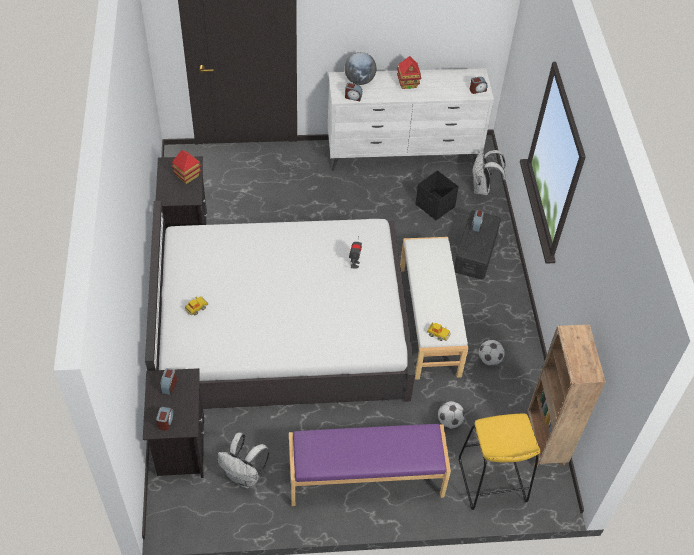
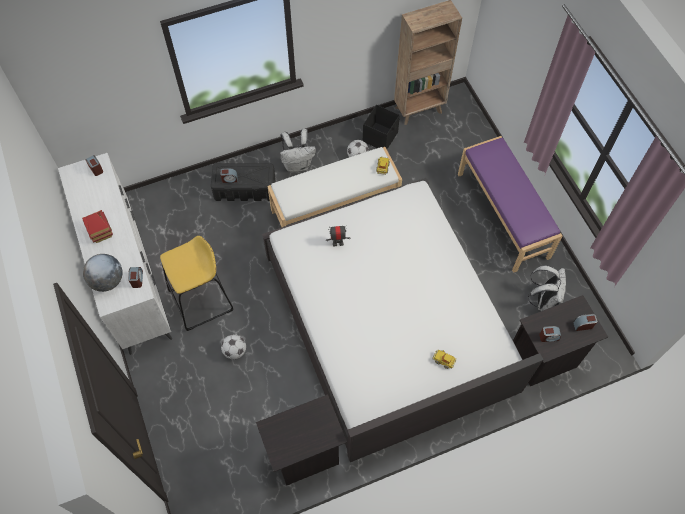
camera: 105 degrees left, 10 degrees up
toy house [171,150,202,184] -> none
black storage box [415,170,459,220] -> black storage box moved to [363,105,400,149]
football [438,401,465,428] -> football moved to [221,334,246,359]
yellow stool [458,414,541,510] -> yellow stool moved to [160,236,233,331]
white backpack [472,150,506,195] -> white backpack moved to [280,129,316,172]

